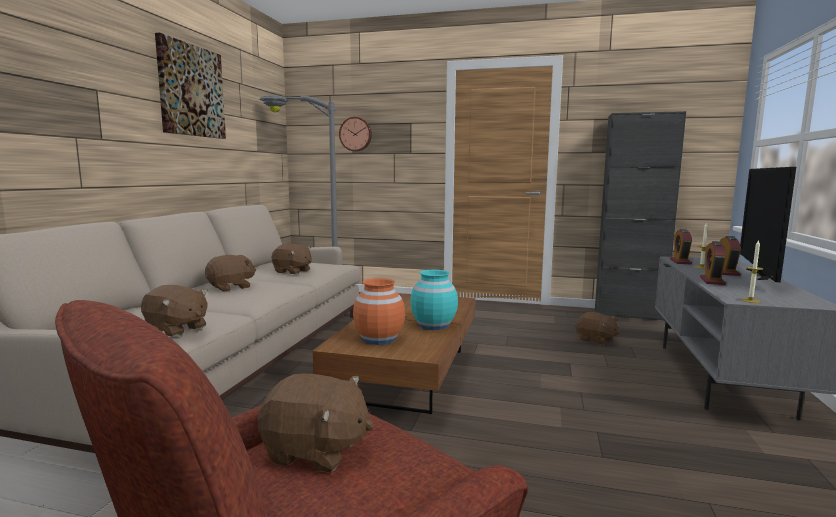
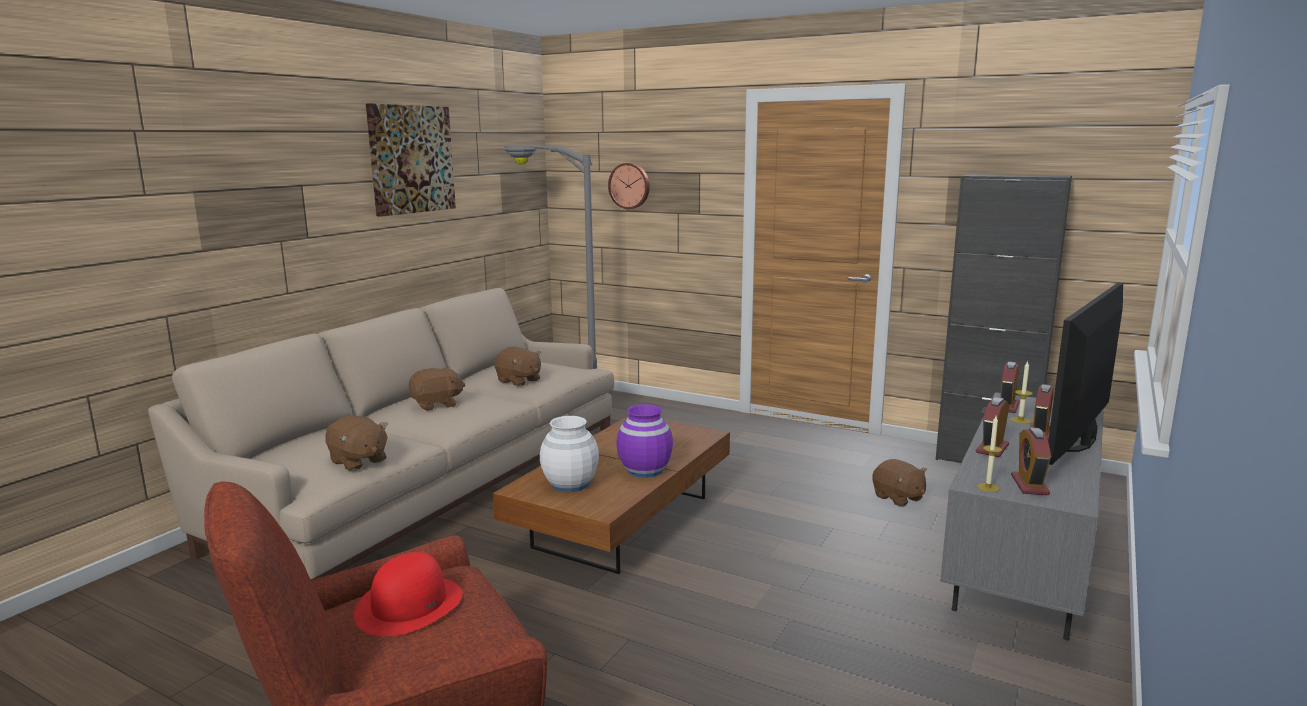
camera: 15 degrees right, 5 degrees up
brown plush toy [258,374,374,472] -> red hat [354,552,462,636]
orange vase [353,278,405,345] -> white vase [540,416,599,492]
turquoise vase [410,270,458,330] -> purple vase [616,404,673,478]
none -> alarm clock [1011,427,1051,495]

